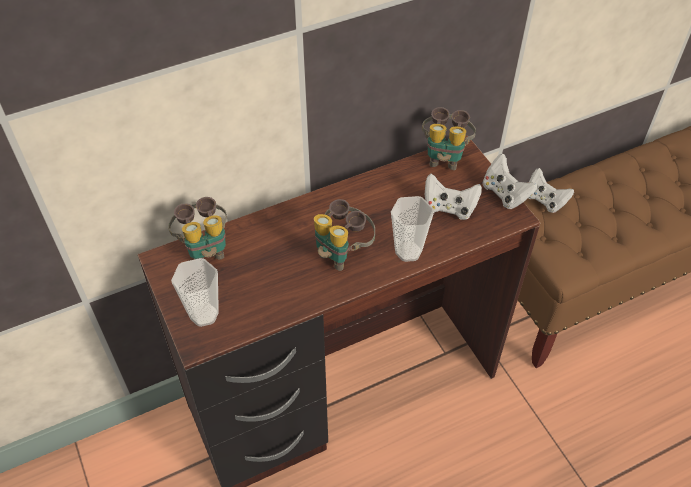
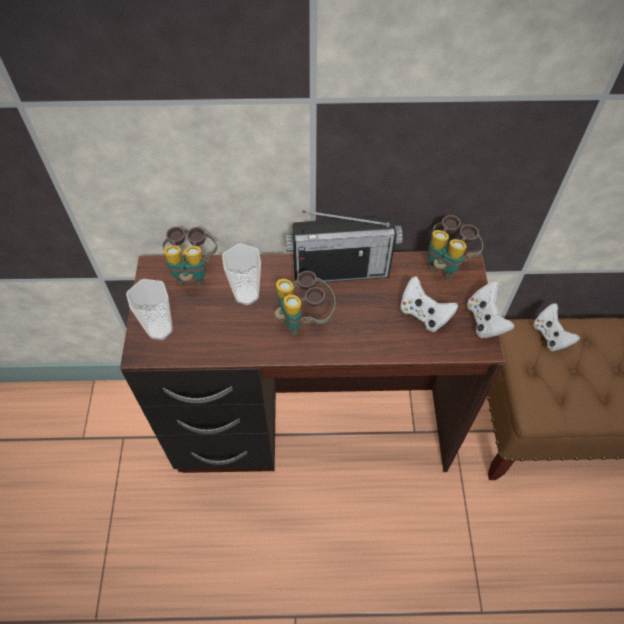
camera: 25 degrees right, 5 degrees up
cup [391,196,434,262] -> cup moved to [222,244,261,305]
none -> radio [285,211,403,283]

